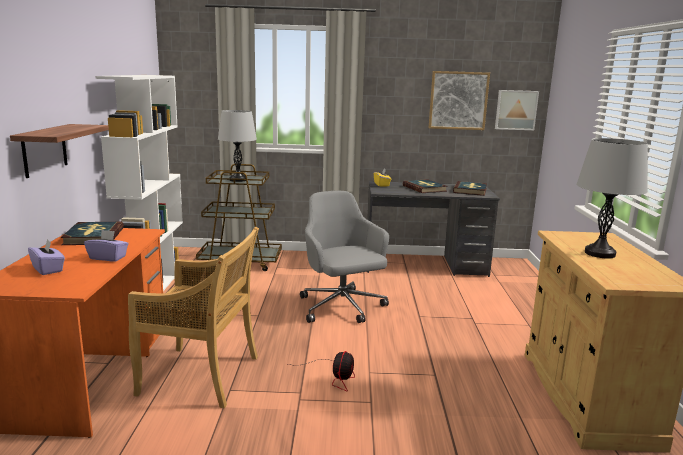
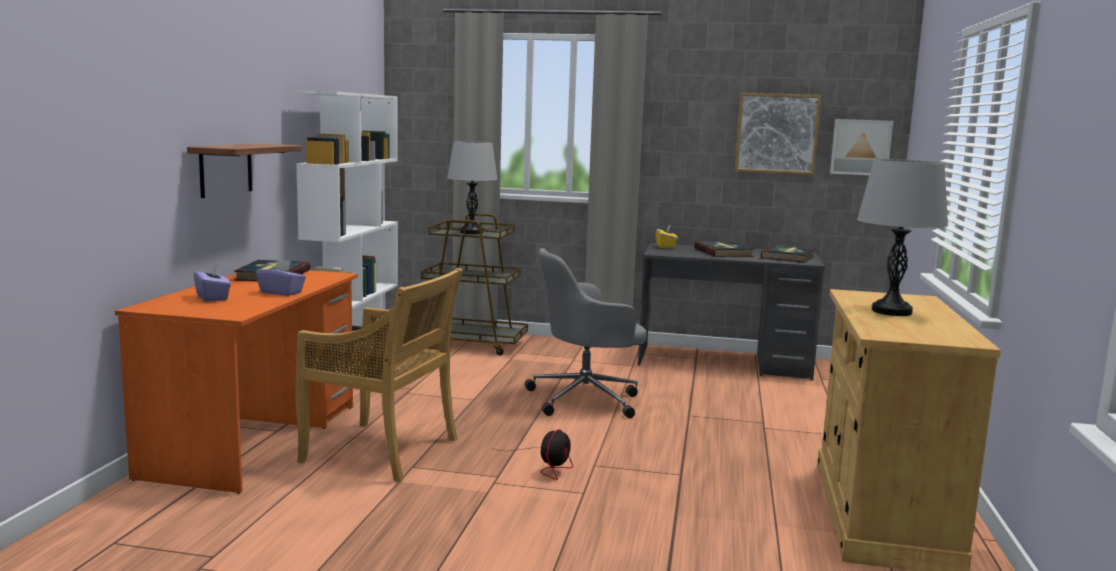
camera: 10 degrees right, 5 degrees down
grey office chair [300,191,389,323] -> grey office chair turned 90 degrees counterclockwise [525,248,647,418]

